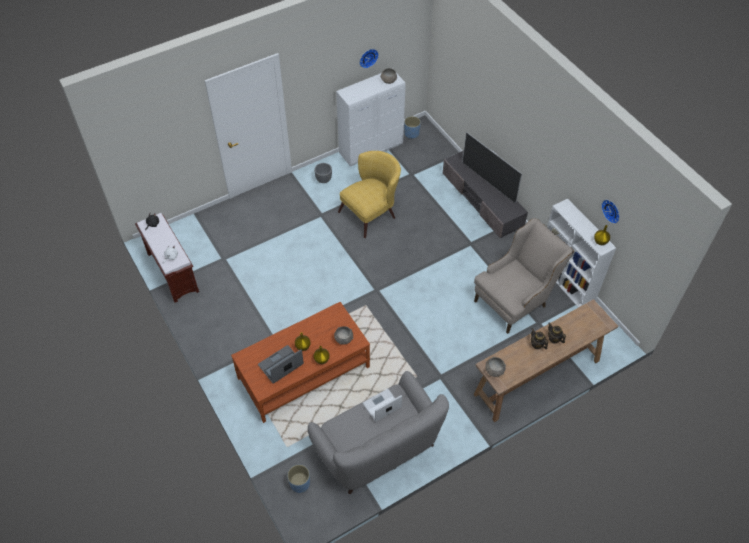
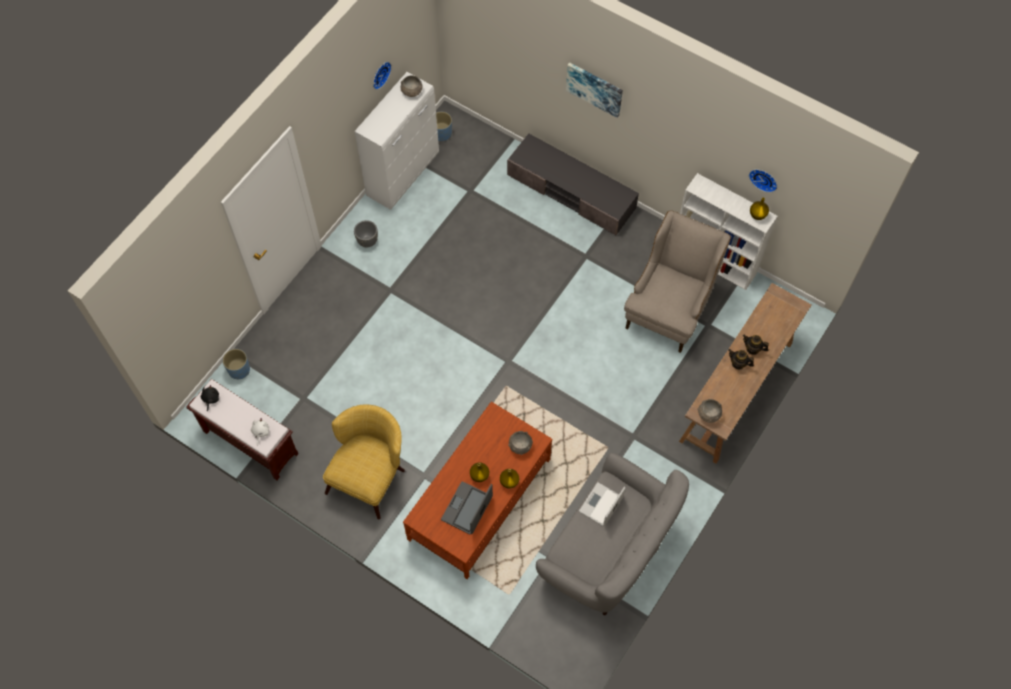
camera: 25 degrees left, 10 degrees up
blue planter [287,465,310,493] -> blue planter moved to [223,349,250,379]
yellow armchair [338,151,401,238] -> yellow armchair moved to [323,405,405,520]
television [462,132,522,204] -> none
none -> picture [566,63,623,118]

